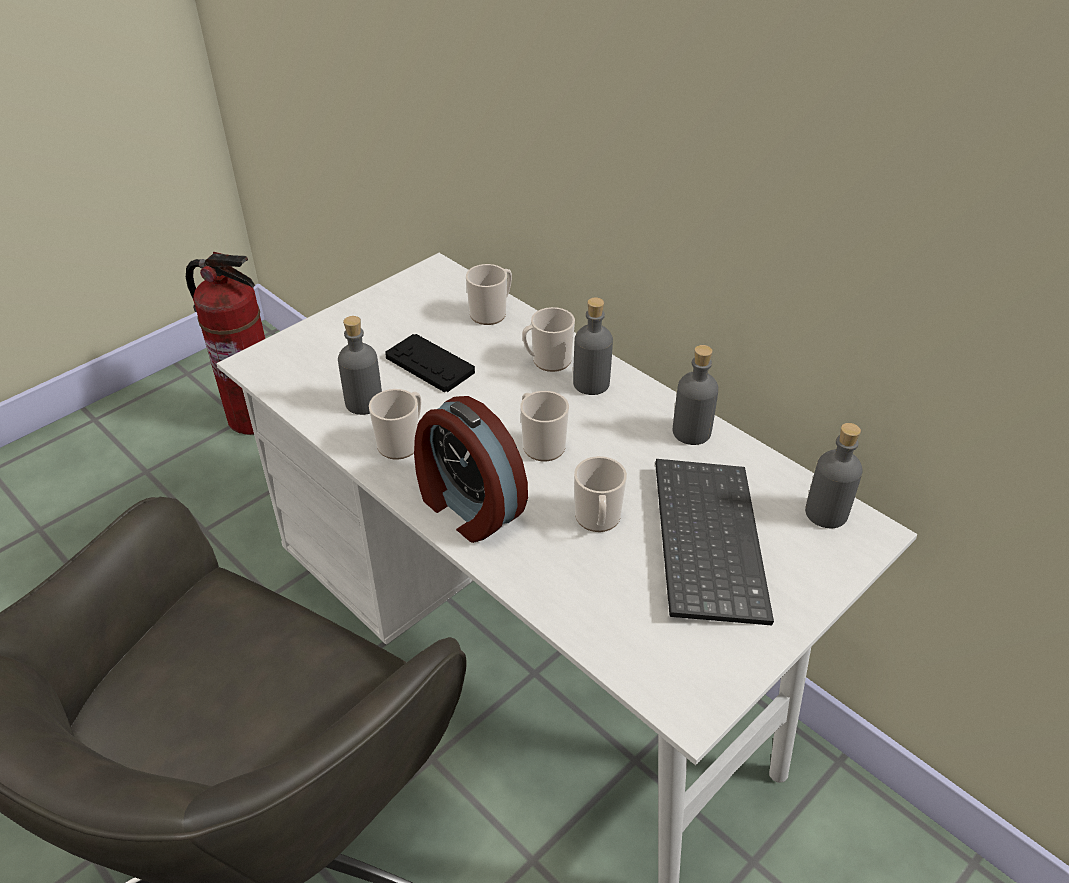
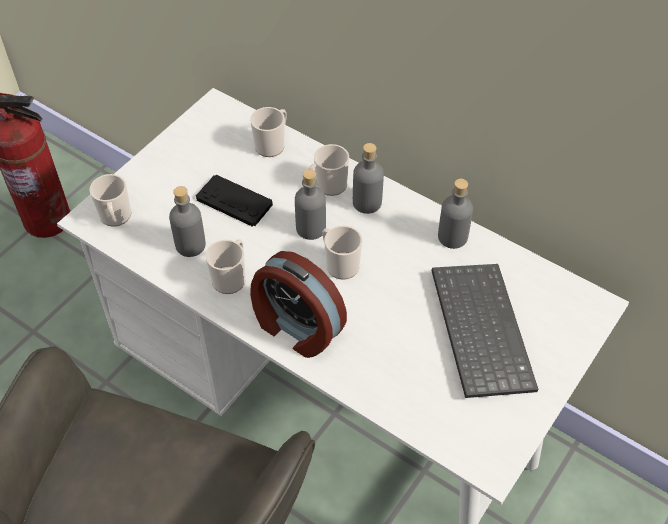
camera: 10 degrees left, 10 degrees up
mug [574,456,627,532] -> mug moved to [89,174,131,227]
grey bottle [805,423,863,528] -> grey bottle moved to [295,169,326,240]

